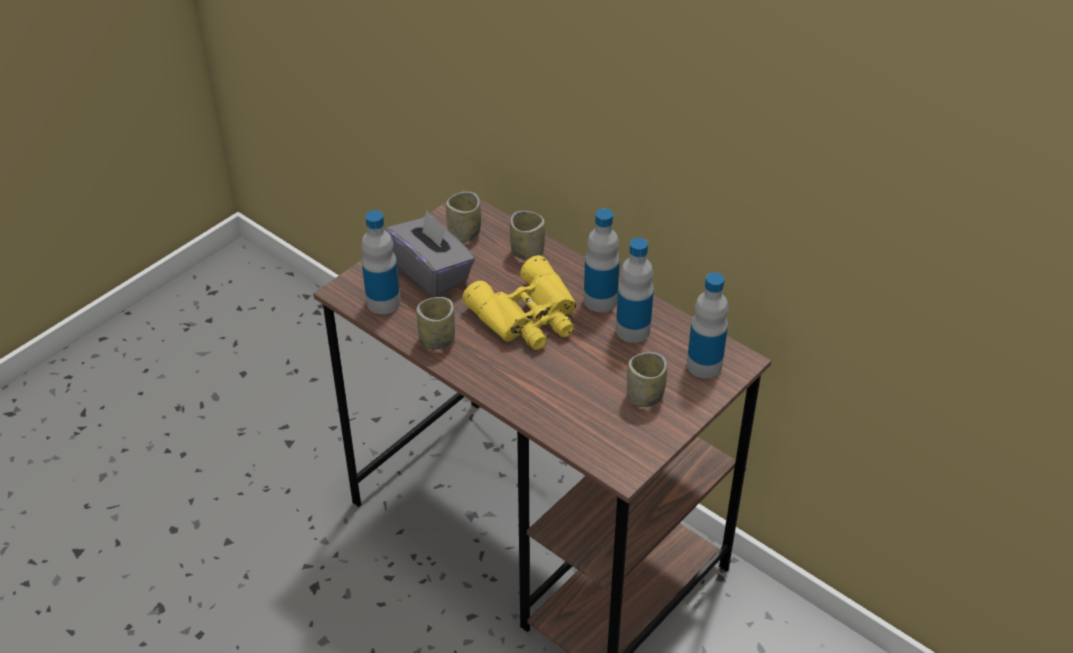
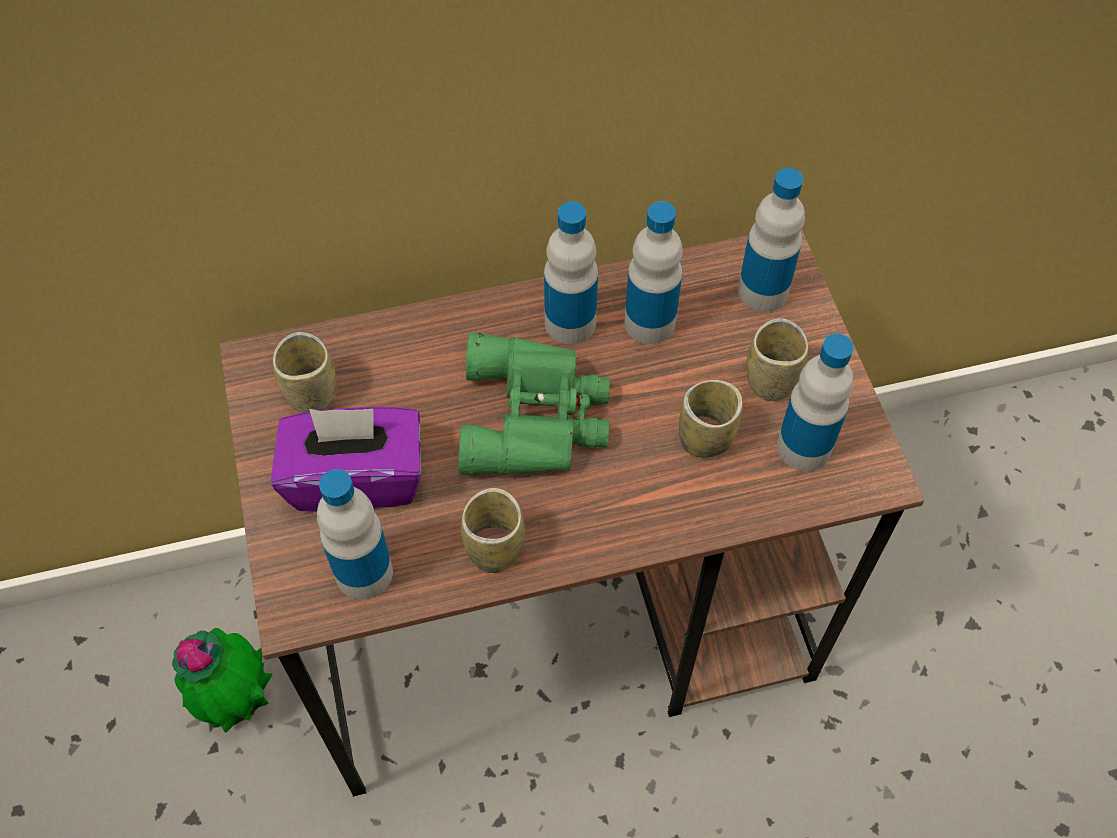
camera: 55 degrees left, 15 degrees up
grey tissue box [385,210,475,297] -> purple tissue box [271,407,421,512]
yellow binoculars [463,255,577,350] -> green binoculars [458,332,610,475]
cup [510,211,545,261] -> cup moved to [679,380,743,458]
none -> potted plant [172,628,273,733]
none -> bottle [777,334,854,471]

